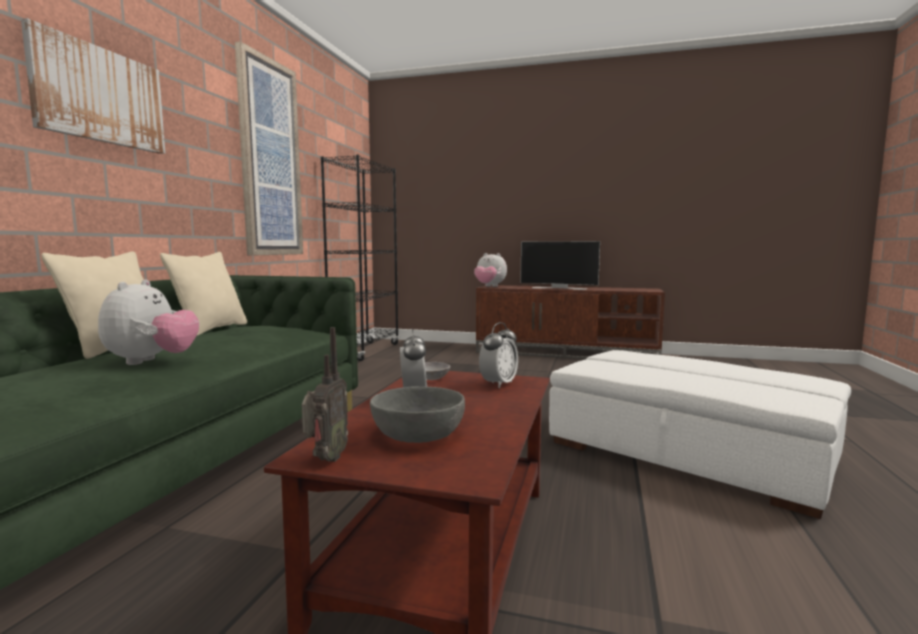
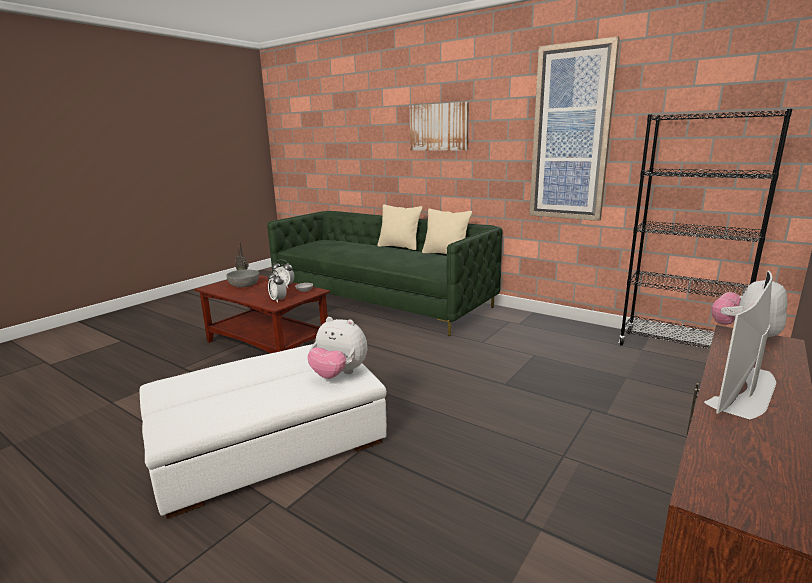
camera: 110 degrees right, 10 degrees up
plush toy [98,280,199,365] -> plush toy moved to [307,317,367,379]

